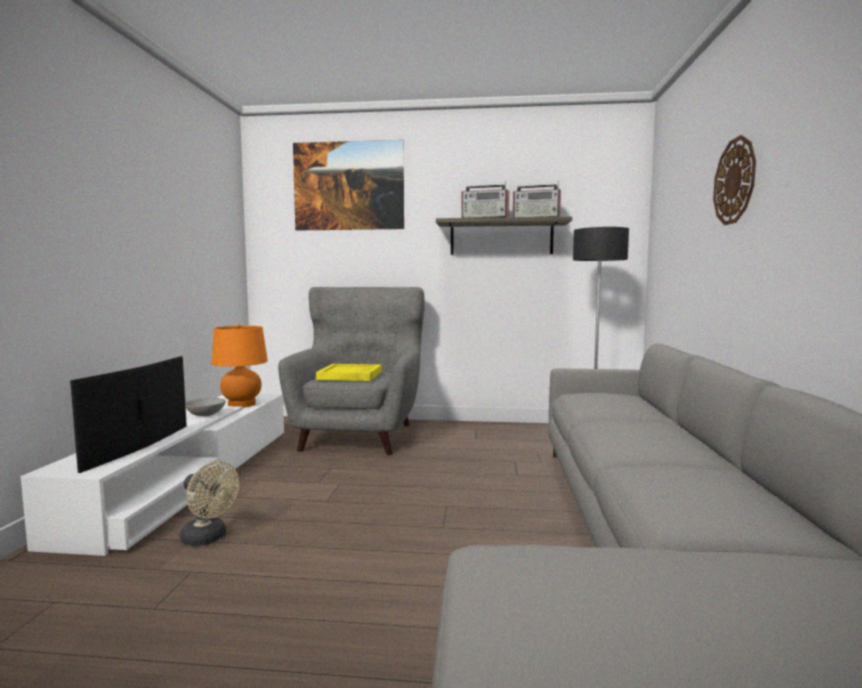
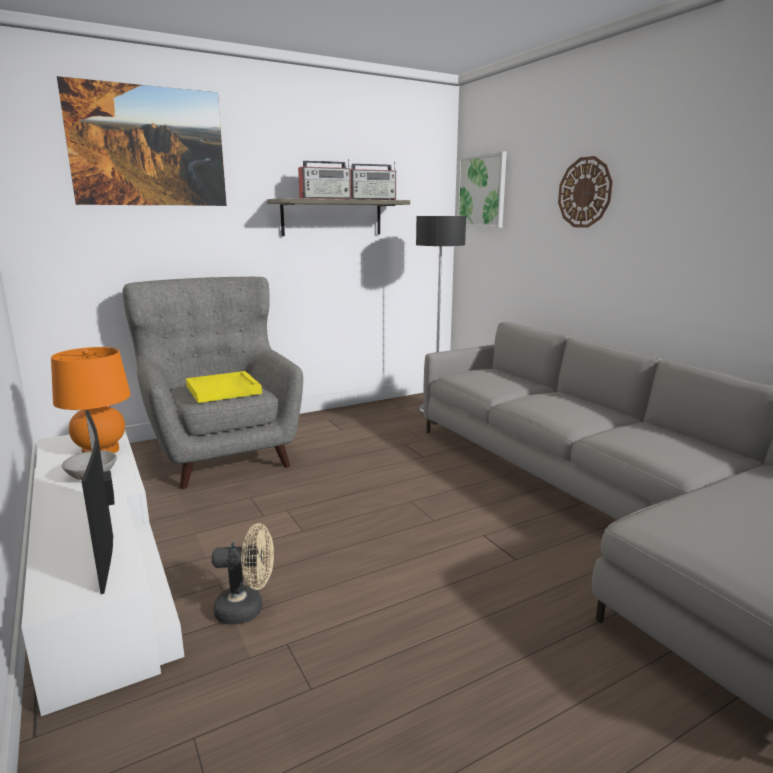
camera: 35 degrees left, 10 degrees up
none -> picture [457,151,507,228]

